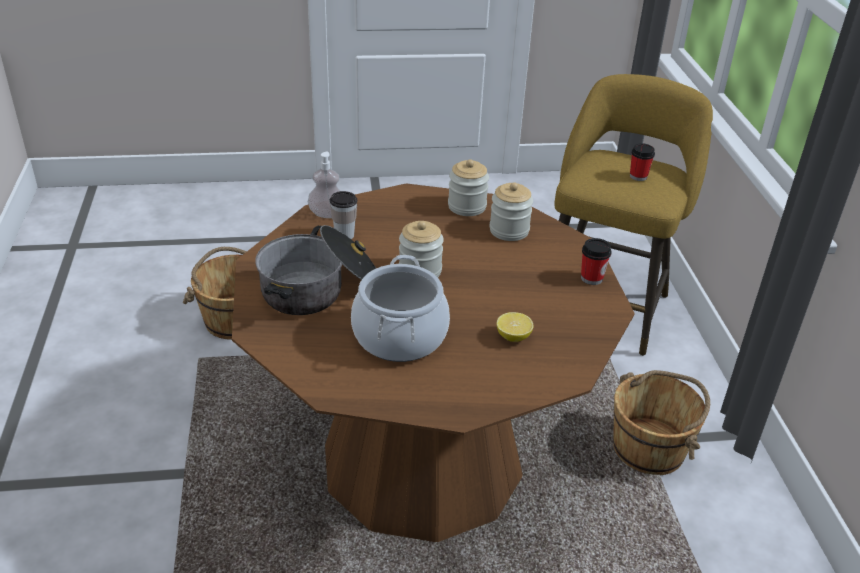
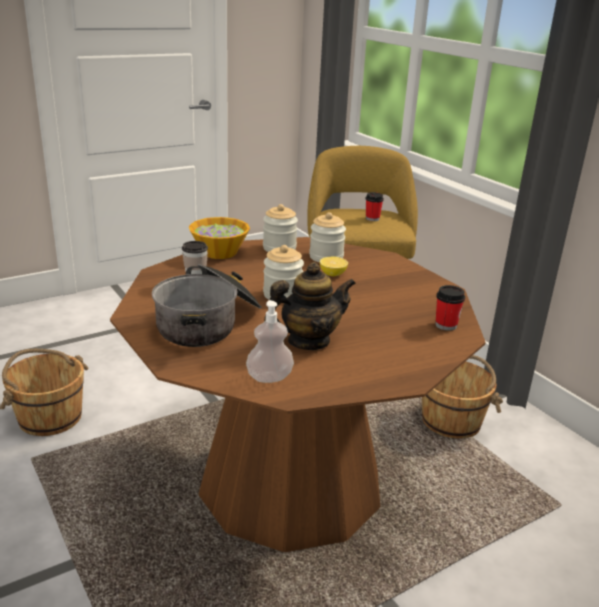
camera: 25 degrees left, 10 degrees down
soap dispenser [308,152,340,218] -> soap dispenser moved to [246,300,294,383]
cooking pot [351,255,450,362] -> teapot [264,262,356,350]
lemon [497,312,533,342] -> lemon moved to [320,257,348,276]
cup [581,238,612,285] -> cup moved to [436,285,465,331]
none -> bowl [189,217,250,259]

